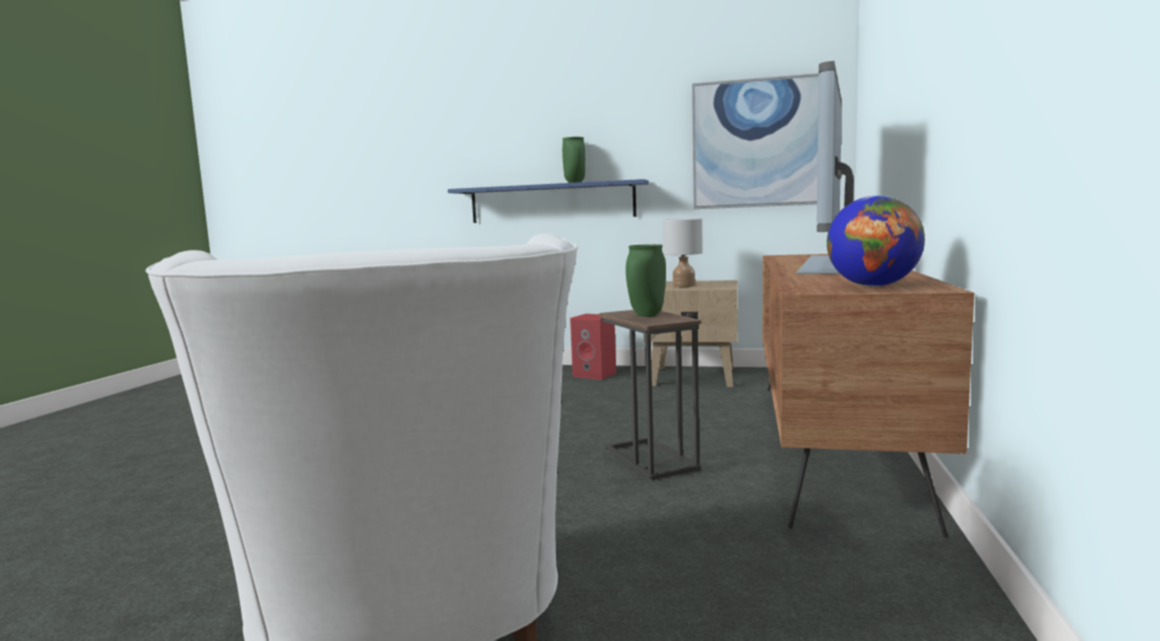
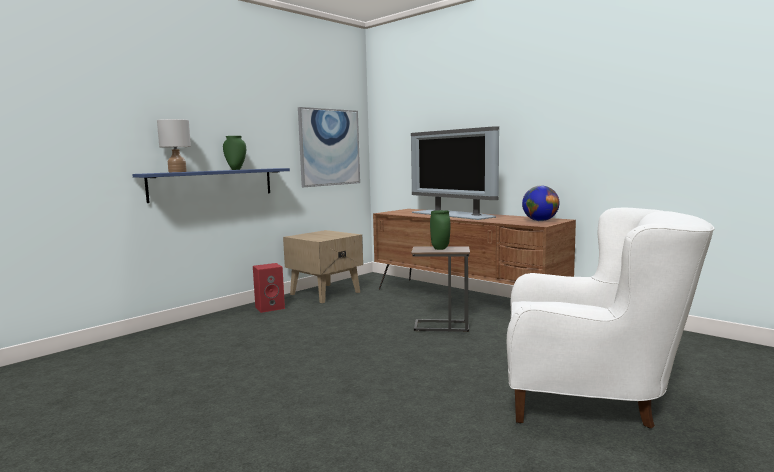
camera: 60 degrees left, 0 degrees up
grey table lamp [663,218,703,287] -> grey table lamp moved to [157,119,191,172]

